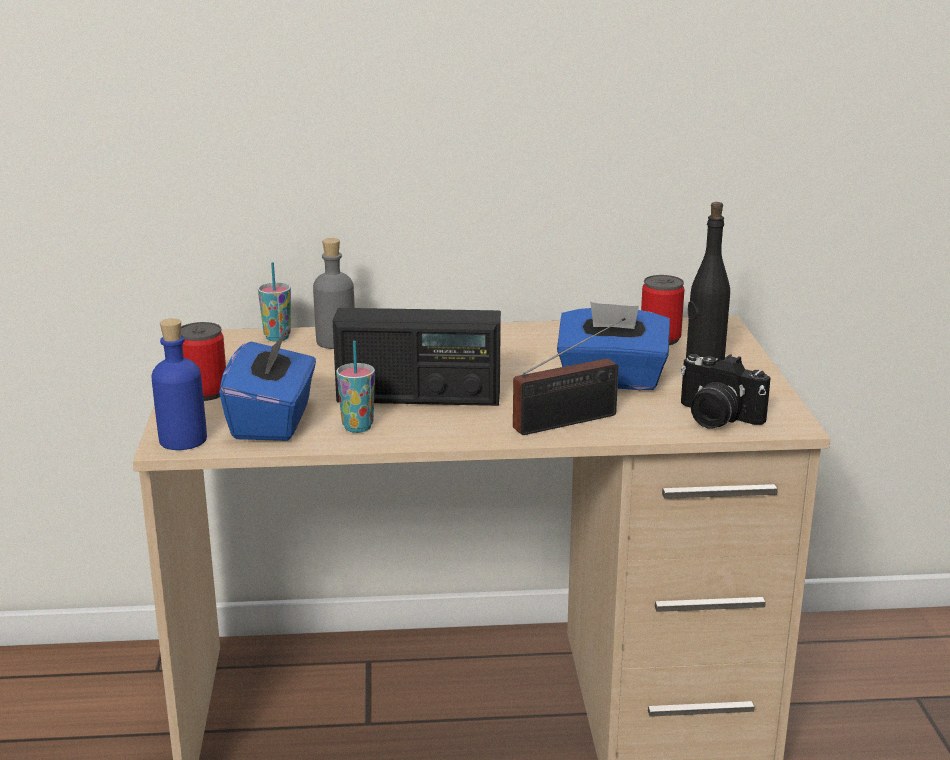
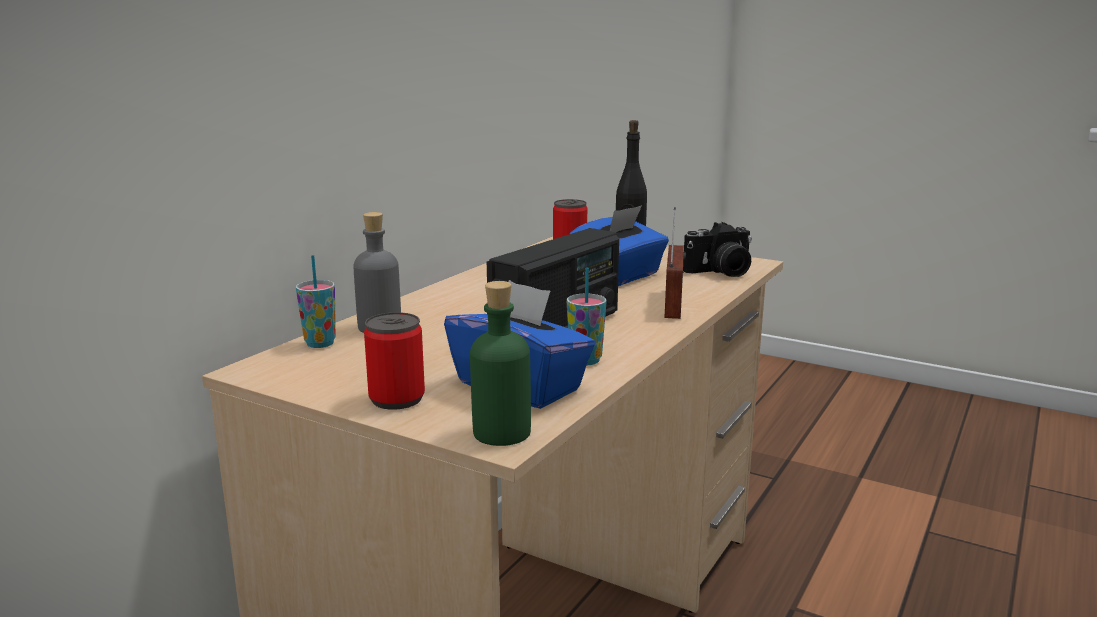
camera: 55 degrees left, 5 degrees down
blue bottle [151,319,207,450] -> green bottle [470,281,531,446]

